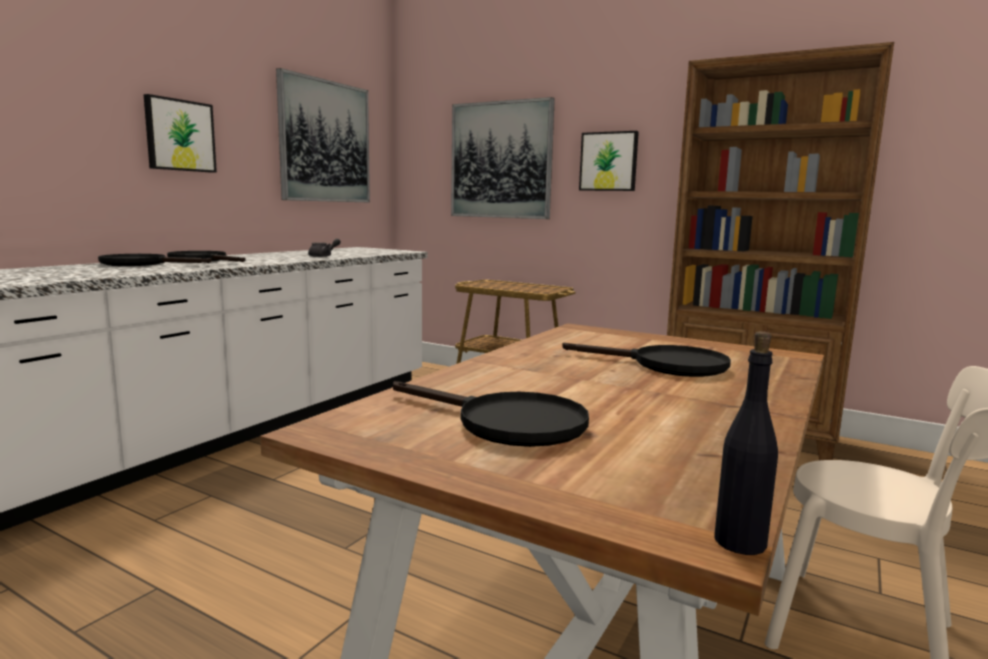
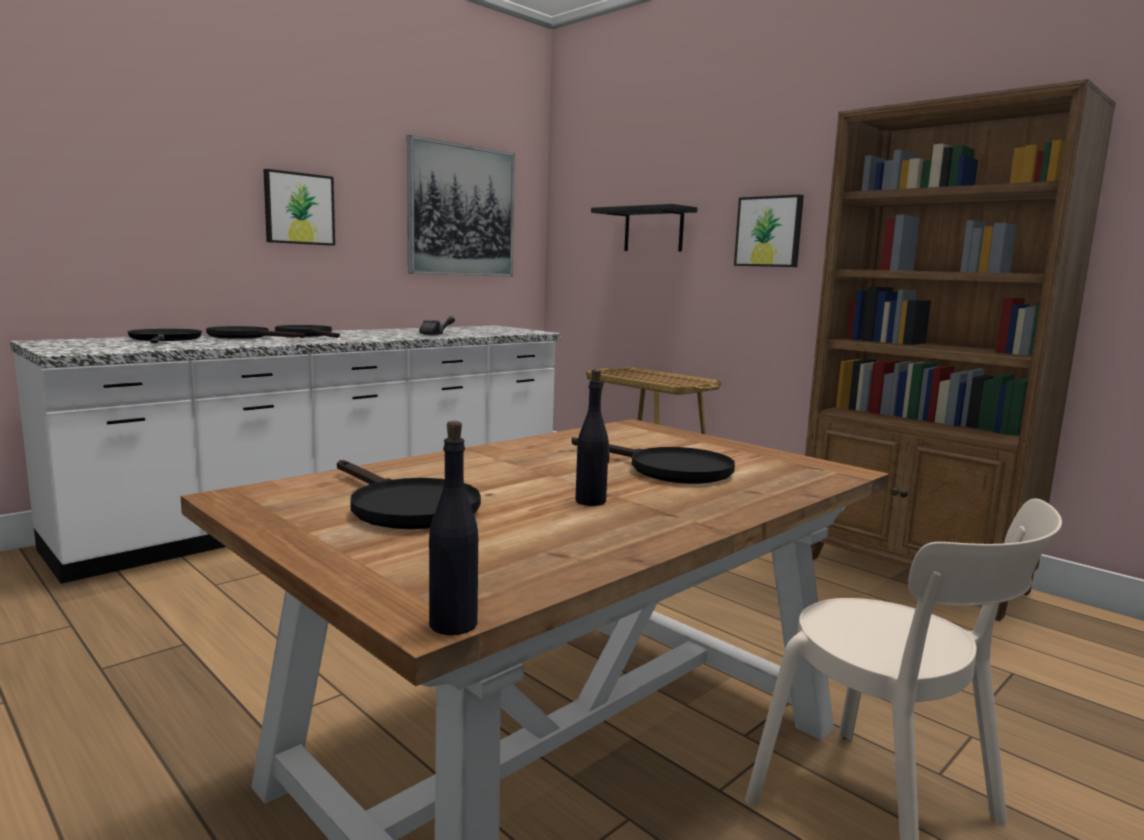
camera: 15 degrees right, 0 degrees up
picture [451,97,555,219] -> black shelf [591,204,697,251]
none -> black frying pan [127,328,202,343]
none -> black bottle [575,369,609,506]

